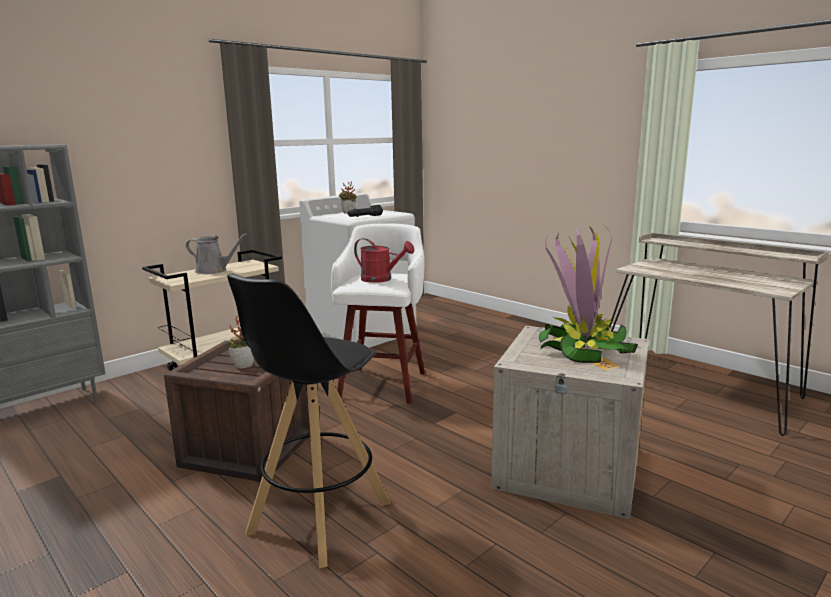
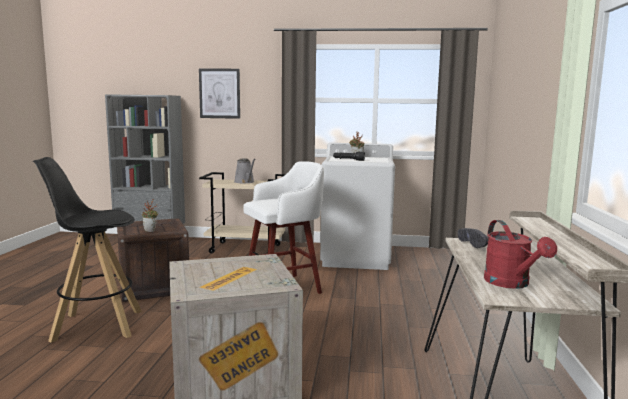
camera: 50 degrees right, 5 degrees down
red watering can [354,238,415,283] -> red watering can moved to [484,220,557,289]
potted plant [539,224,638,363] -> none
none -> picture [199,68,240,119]
none -> black shoe [458,228,488,248]

